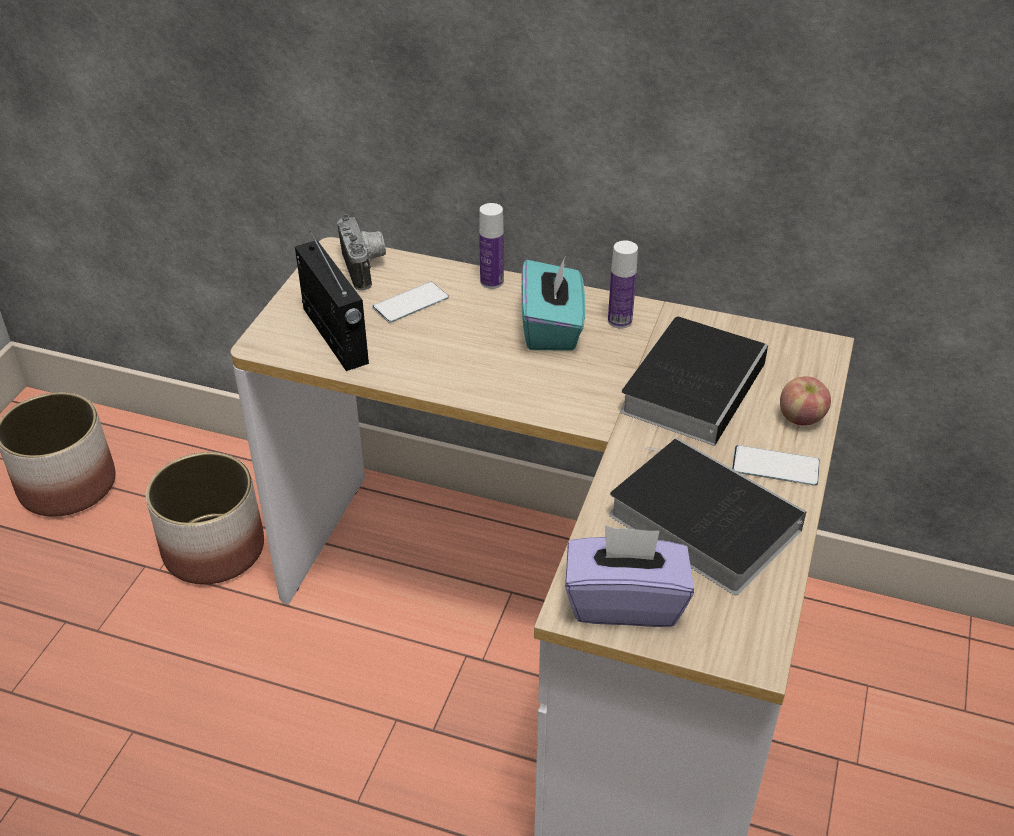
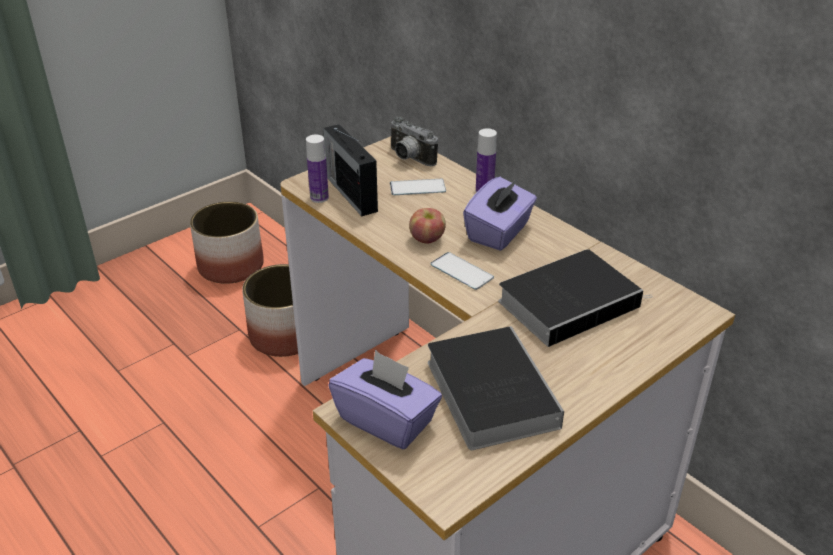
camera: 30 degrees right, 5 degrees down
radio [295,231,369,371] -> radio turned 150 degrees clockwise [323,124,378,216]
camera [337,214,386,290] -> camera turned 120 degrees clockwise [389,116,438,166]
turquoise tissue box [521,258,585,351] -> purple tissue box [463,177,537,251]
bottle [608,240,638,329] -> bottle moved to [306,135,329,203]
phone [732,445,820,486] -> phone moved to [430,252,494,290]
apple [780,376,831,426] -> apple moved to [409,208,446,244]

